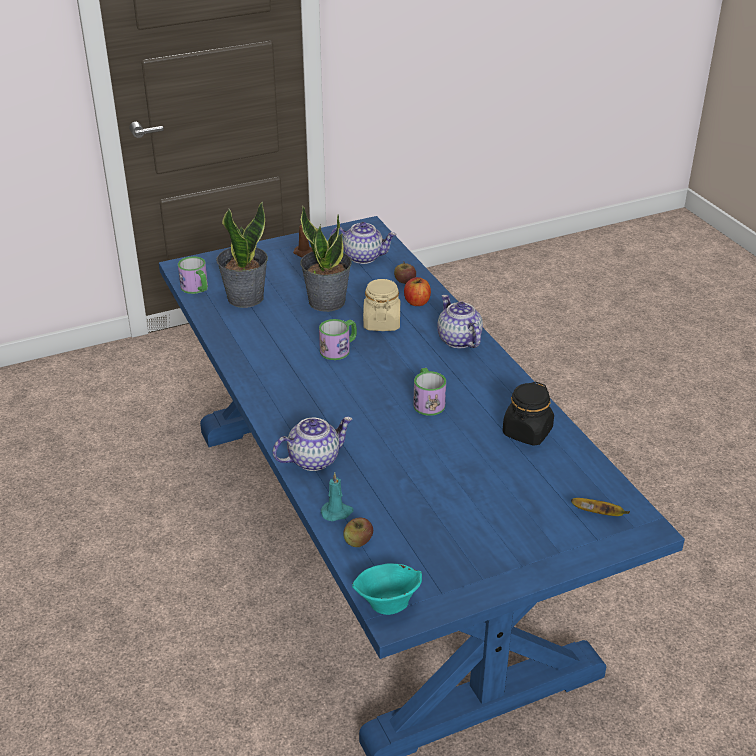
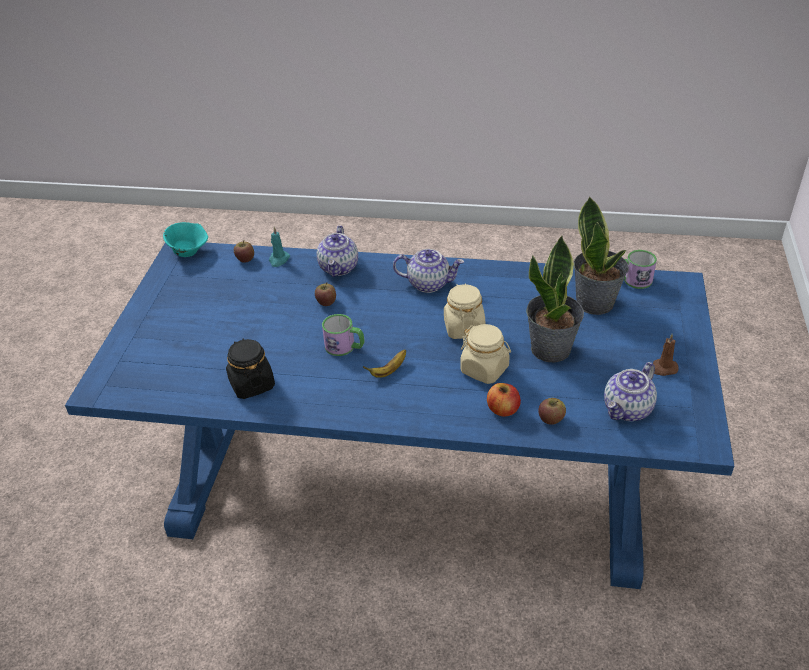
camera: 125 degrees right, 5 degrees up
mug [319,319,357,360] -> beige jar [444,284,485,339]
teapot [437,295,483,348] -> teapot moved to [393,249,464,293]
banana [571,498,630,516] -> banana moved to [363,349,406,378]
none -> apple [315,283,336,306]

